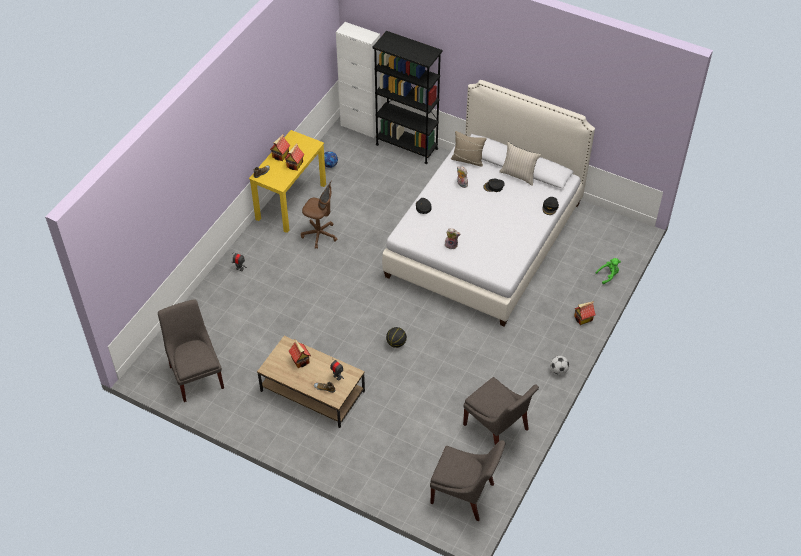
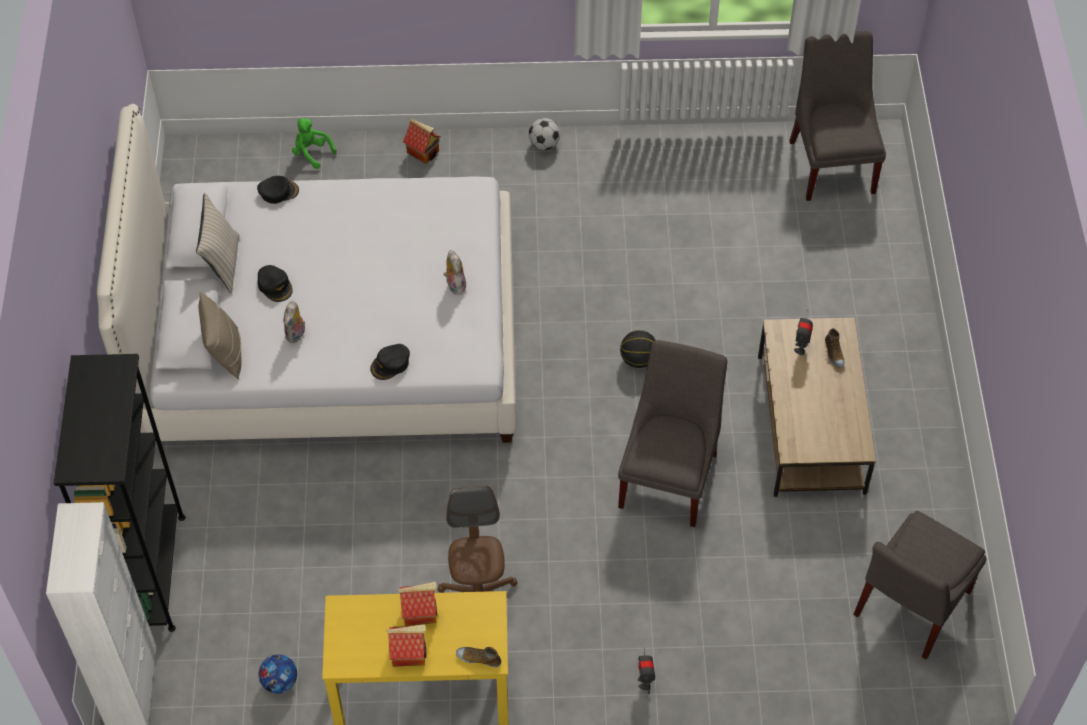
camera: 120 degrees left, 5 degrees up
toy house [289,339,311,368] -> none
grey chair [463,377,539,445] -> grey chair moved to [618,340,728,527]

